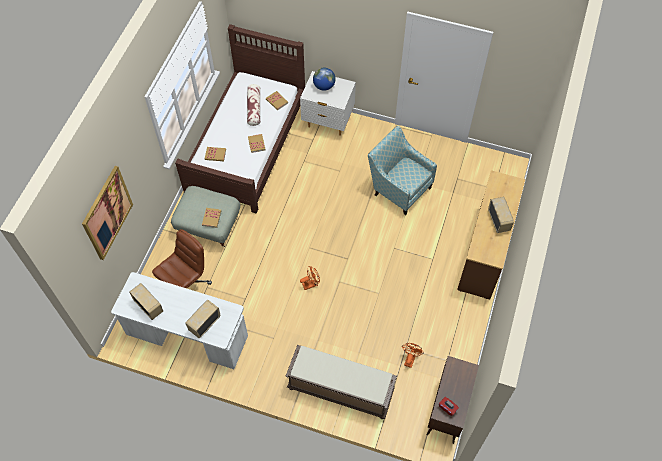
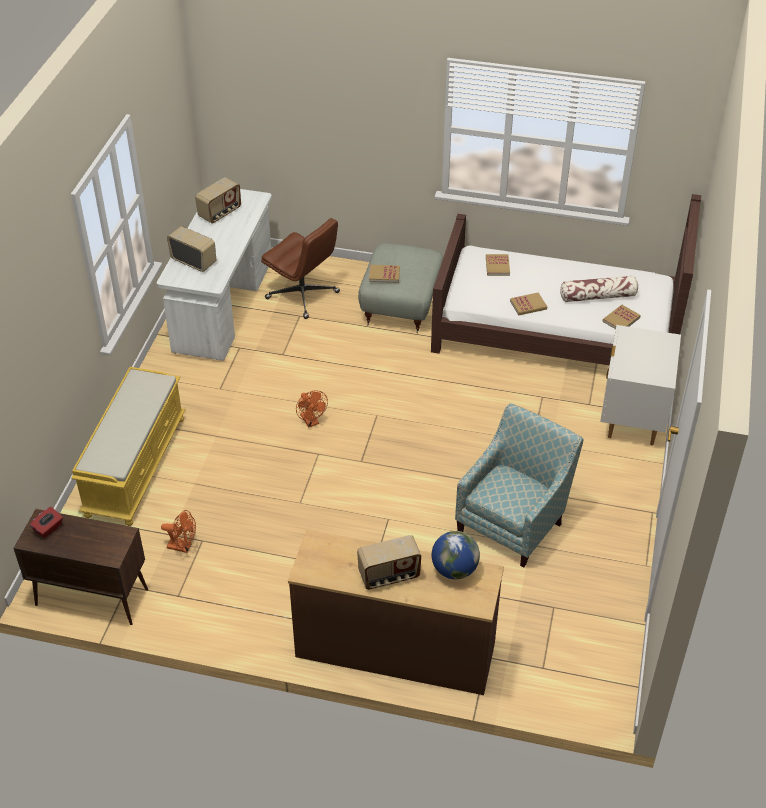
camera: 85 degrees right, 15 degrees down
picture [82,166,133,260] -> none
brown bench [285,345,397,419] -> yellow bench [71,367,185,526]
globe [313,68,336,91] -> globe moved to [432,531,480,579]

